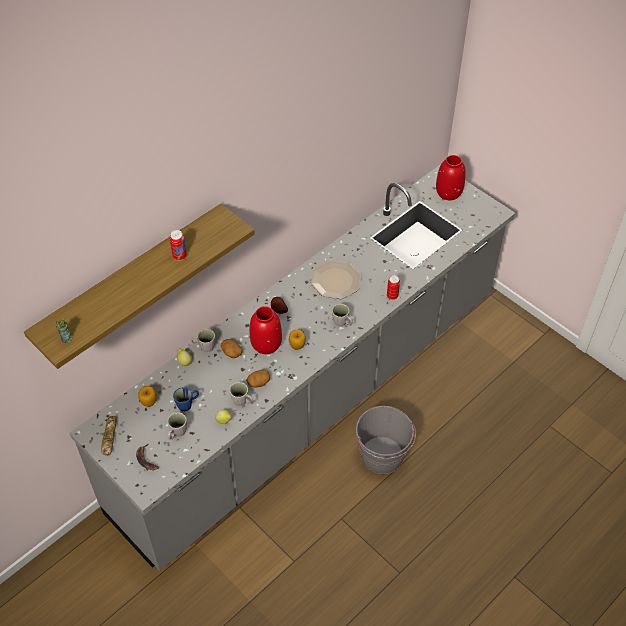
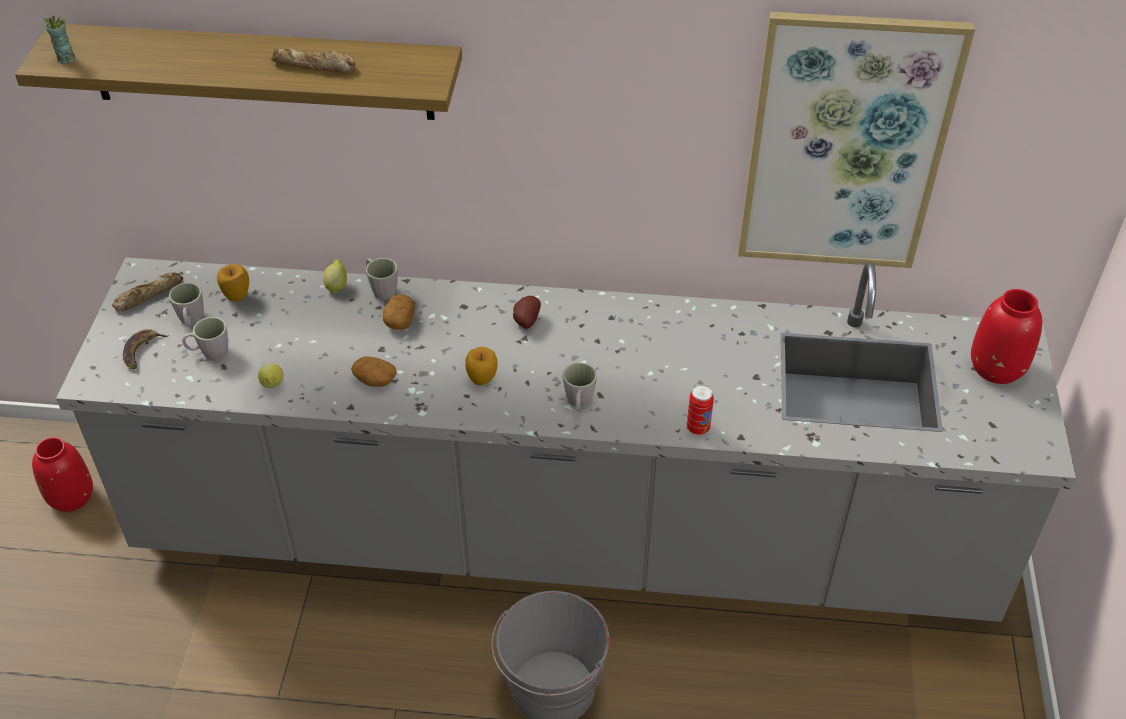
camera: 50 degrees right, 5 degrees down
can [170,230,187,261] -> bread [271,48,356,73]
blue mug [173,387,199,411] -> none
grey mug [229,382,253,406] -> grey mug moved to [169,283,204,327]
red vase [250,306,282,354] -> red vase moved to [32,437,93,512]
plate [311,260,361,299] -> none
none -> picture [738,12,975,268]

